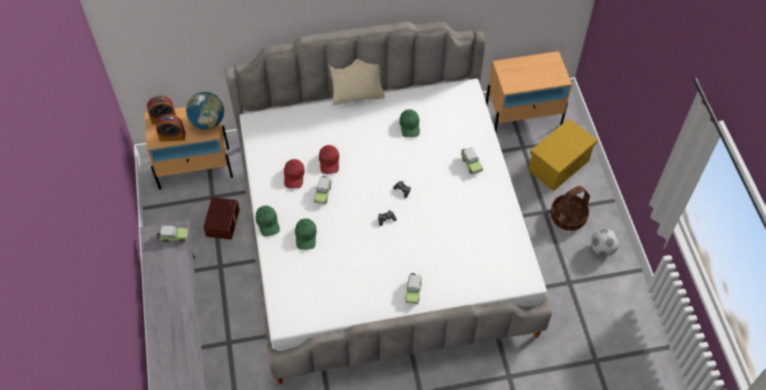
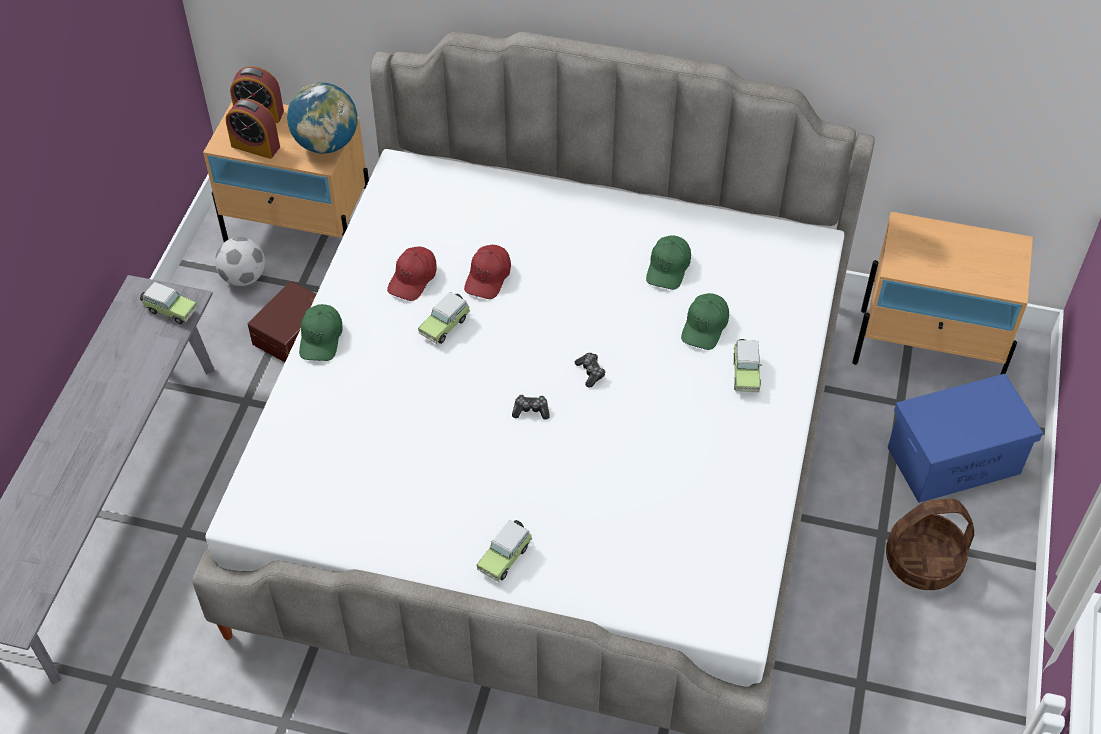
camera: 25 degrees right, 5 degrees down
green cap [295,218,317,250] -> green cap moved to [681,293,729,350]
beige pillow [328,59,385,105] -> none
yellow storage box [528,119,598,191] -> blue storage box [887,374,1043,503]
football [591,229,619,256] -> football moved to [215,237,265,286]

